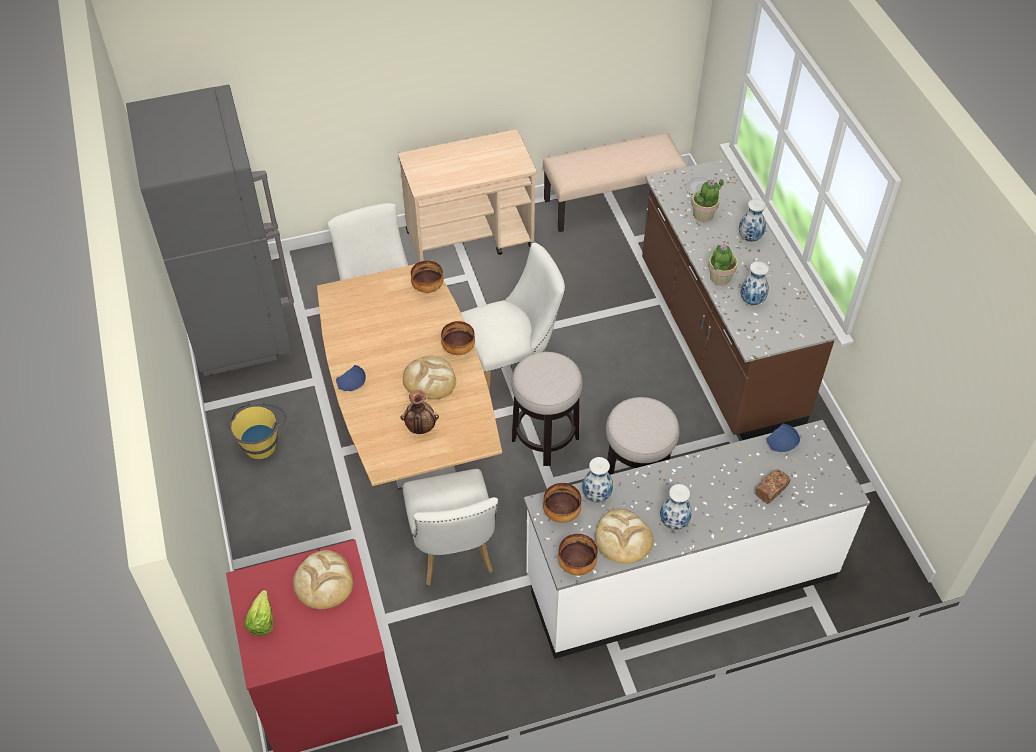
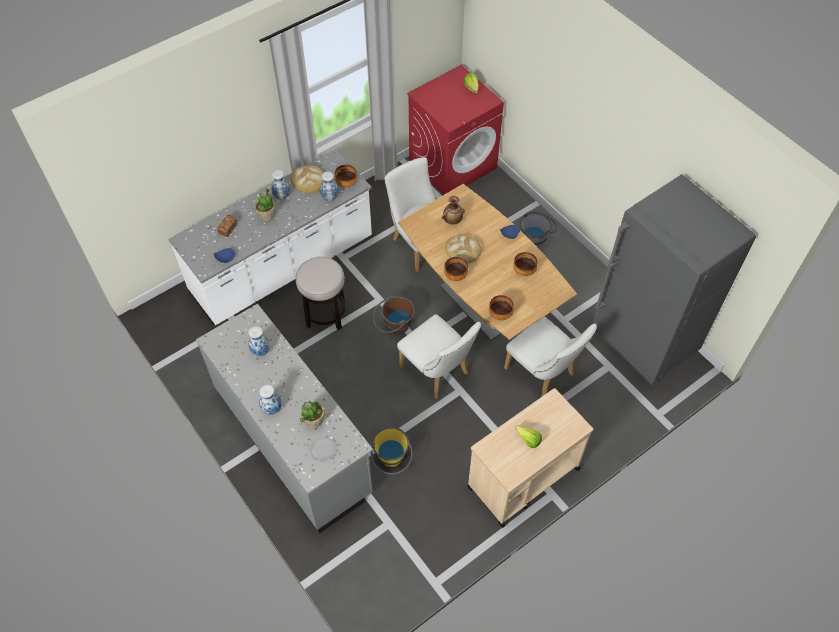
camera: 160 degrees right, 5 degrees up
yellow bucket [229,402,287,459] -> yellow bucket moved to [371,427,413,475]
bread [293,550,353,609] -> none
white chair [461,242,565,392] -> white chair turned 90 degrees counterclockwise [397,314,481,399]
stool [511,352,583,466] -> brown bucket [373,296,415,334]
beige bench [543,133,688,232] -> none
bowl [558,534,598,575] -> bowl moved to [513,252,537,276]
brown counter [642,159,836,440] -> grey counter [196,304,373,534]
potted plant [708,244,738,285] -> potted plant moved to [255,187,275,222]
none -> lettuce [515,425,542,448]
none -> grey bucket [520,211,558,248]

